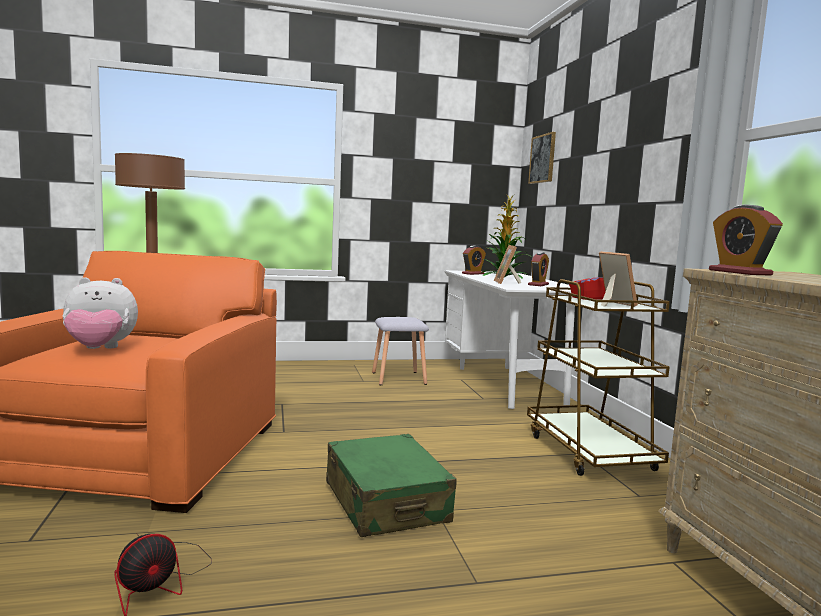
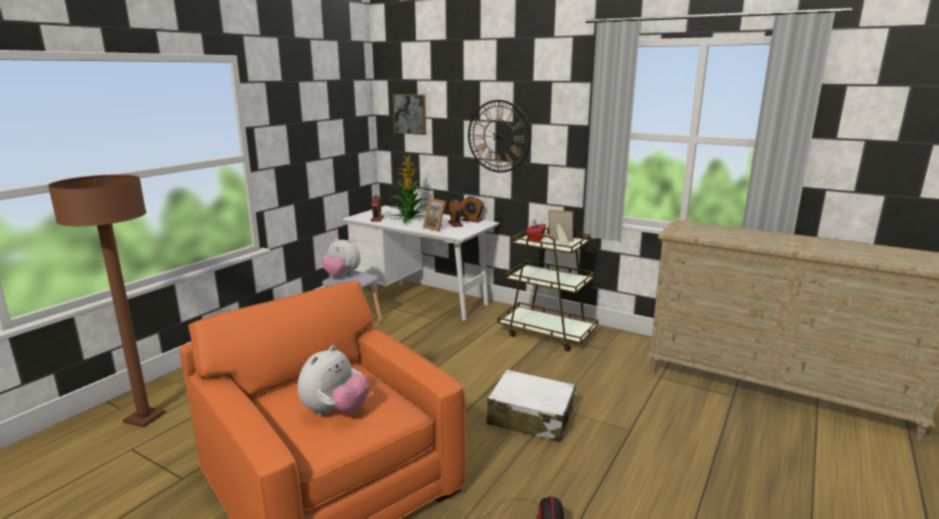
camera: 45 degrees left, 10 degrees up
green suitcase [326,434,457,537] -> white suitcase [486,370,575,442]
alarm clock [709,204,783,276] -> alarm clock moved to [460,196,484,222]
none -> plush toy [322,238,360,276]
none -> wall clock [468,100,531,173]

